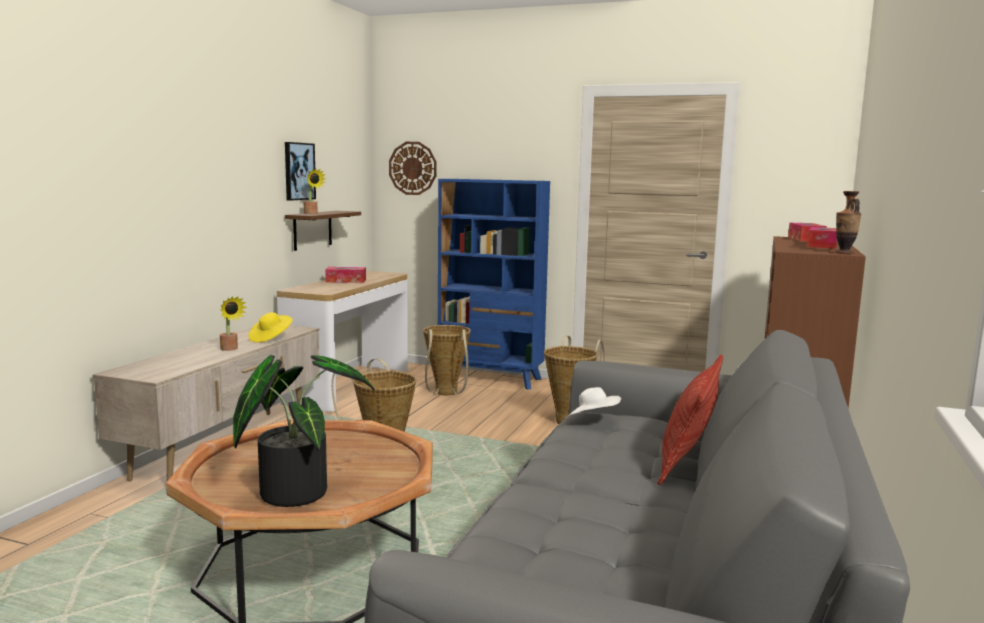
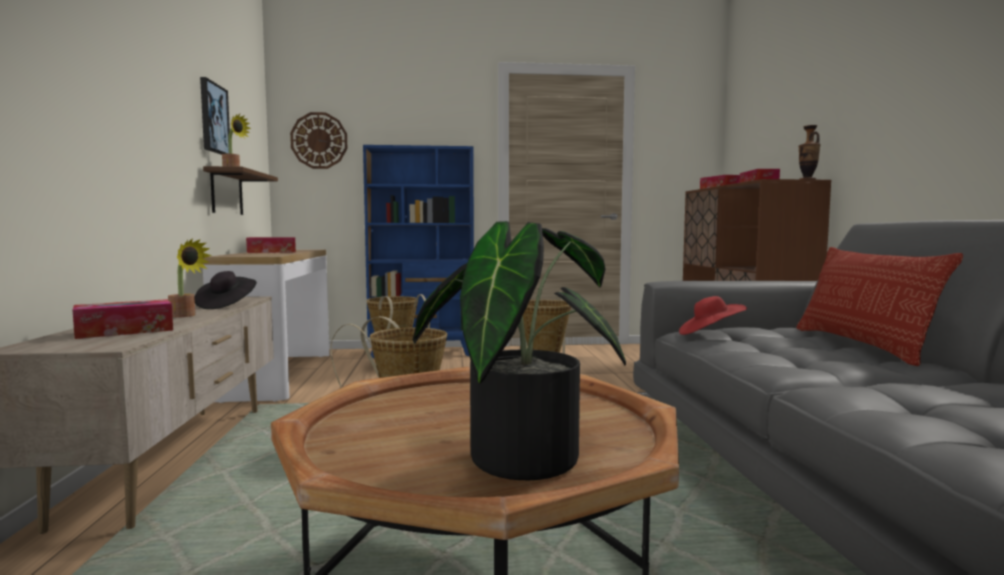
camera: 25 degrees left, 5 degrees down
yellow hat [248,312,293,343] -> black hat [194,271,257,309]
white hat [566,387,621,418] -> red hat [679,296,747,335]
none -> tissue box [73,299,173,339]

